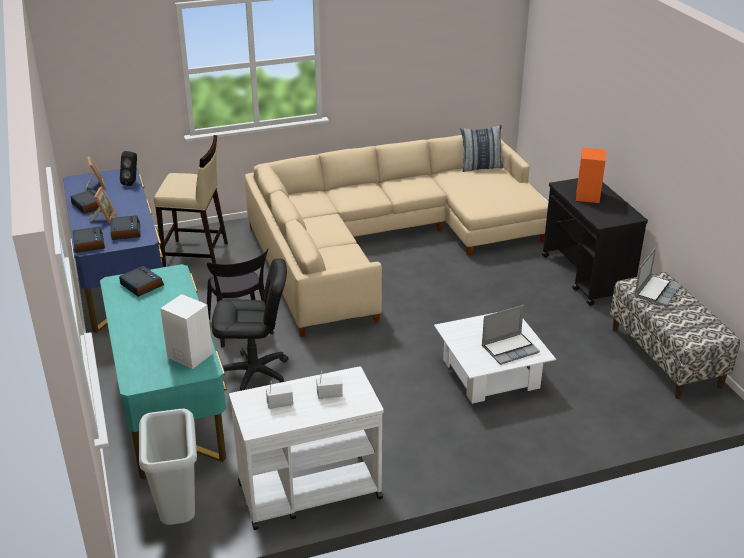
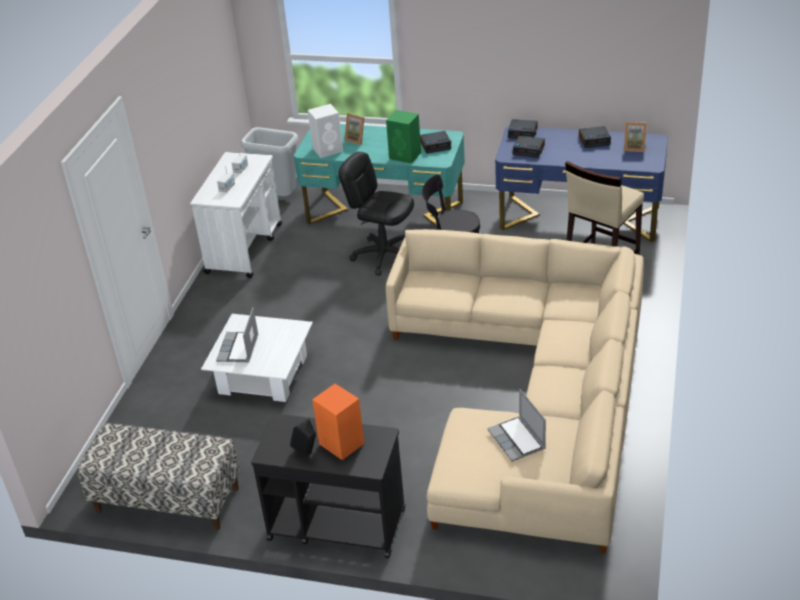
camera: 125 degrees right, 5 degrees up
picture frame [90,186,116,223] -> picture frame moved to [344,113,365,145]
black speaker [120,151,137,186] -> black speaker moved to [290,419,316,456]
black office chair [212,258,289,391] -> black office chair turned 90 degrees clockwise [338,152,414,275]
pillow [460,125,503,172] -> none
laptop [634,248,682,306] -> laptop moved to [487,389,546,461]
none -> green speaker [386,110,421,164]

